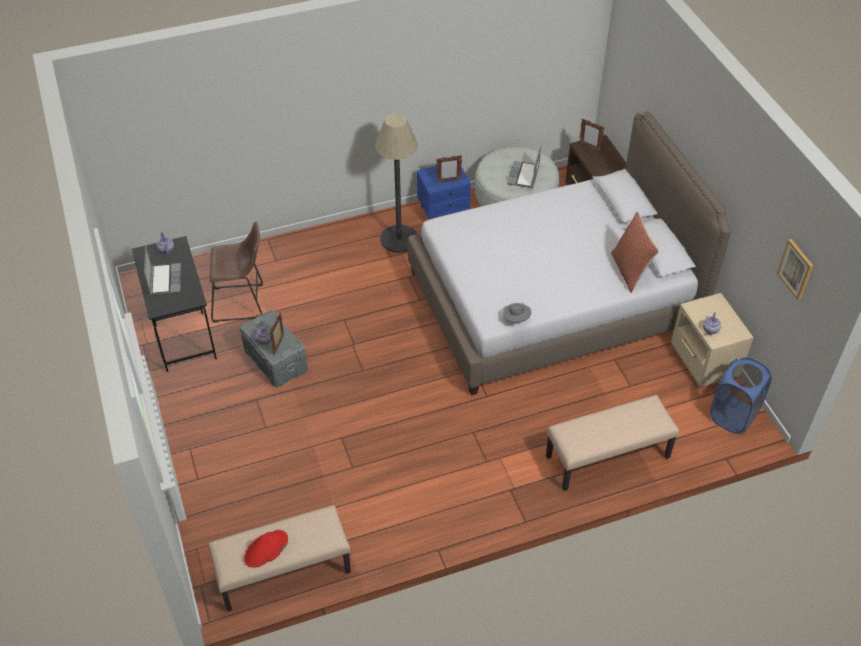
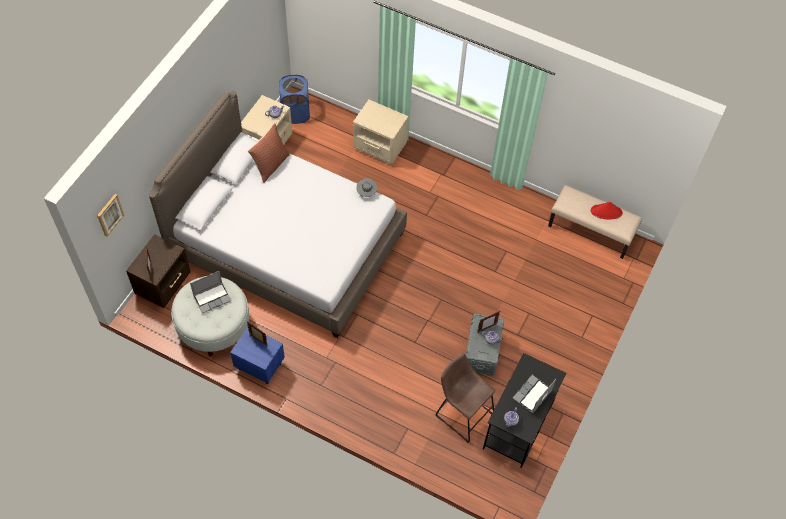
camera: 135 degrees left, 10 degrees up
floor lamp [375,113,418,253] -> none
beige bench [546,395,679,491] -> beige nightstand [353,100,408,164]
picture [777,239,813,300] -> picture moved to [97,194,124,237]

